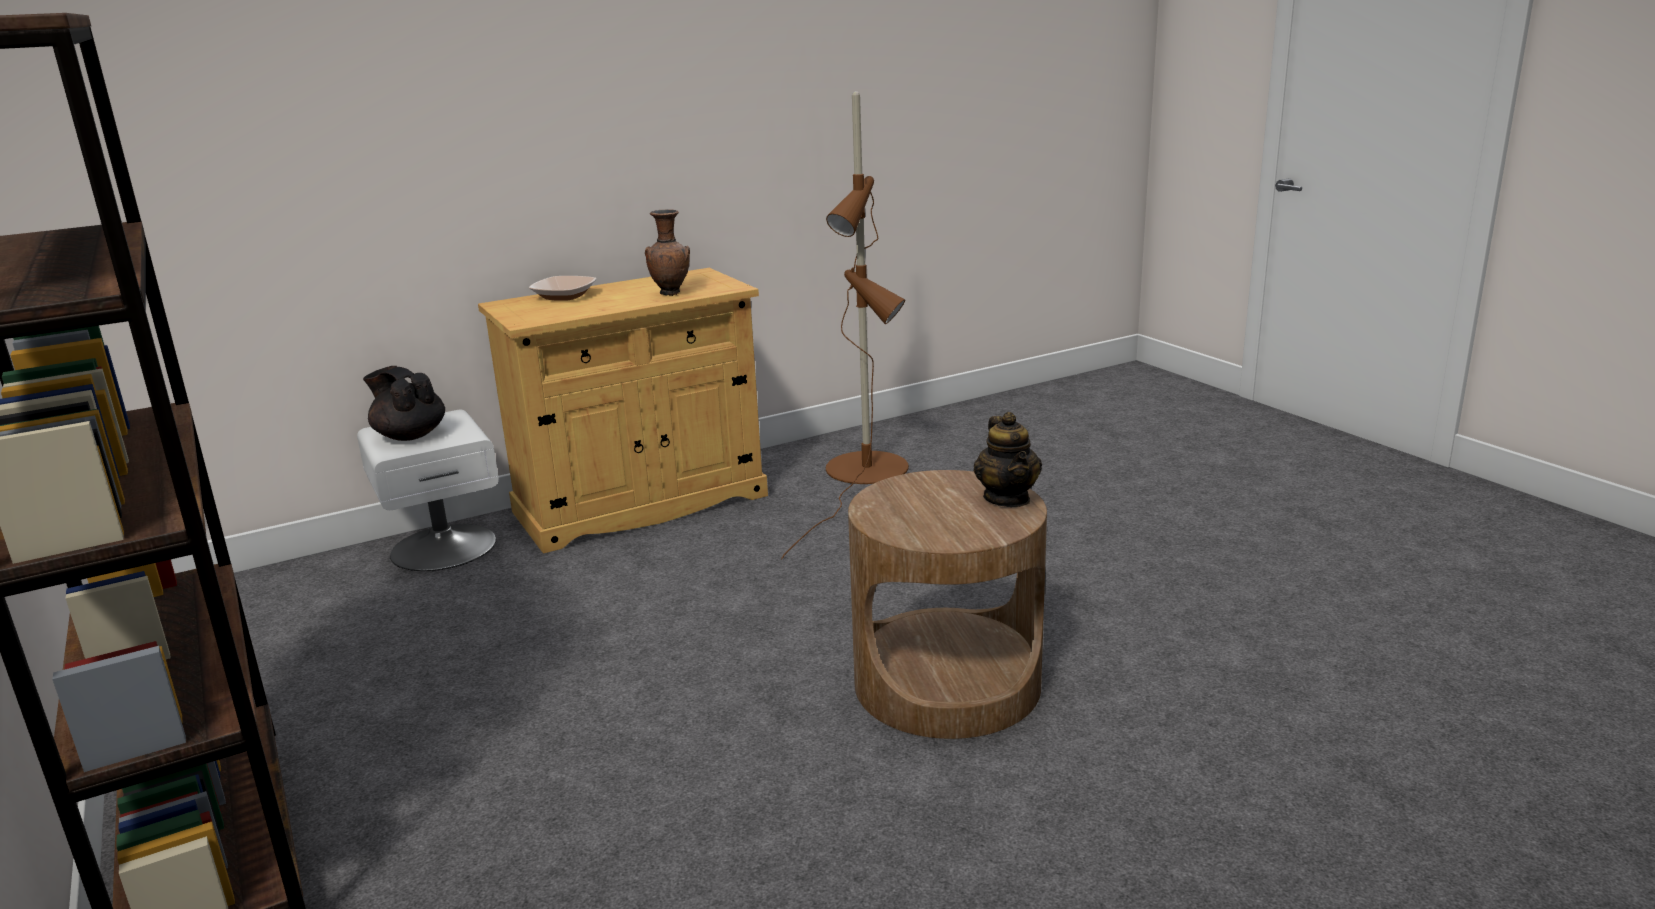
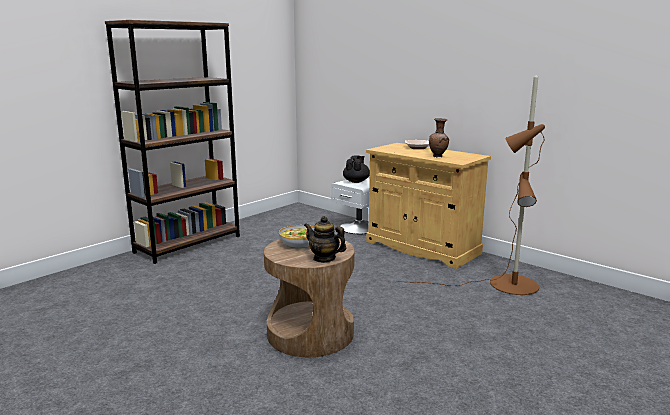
camera: 70 degrees right, 5 degrees down
teapot [974,412,1042,507] -> teapot turned 60 degrees clockwise [304,216,346,263]
none -> bowl [279,225,314,249]

